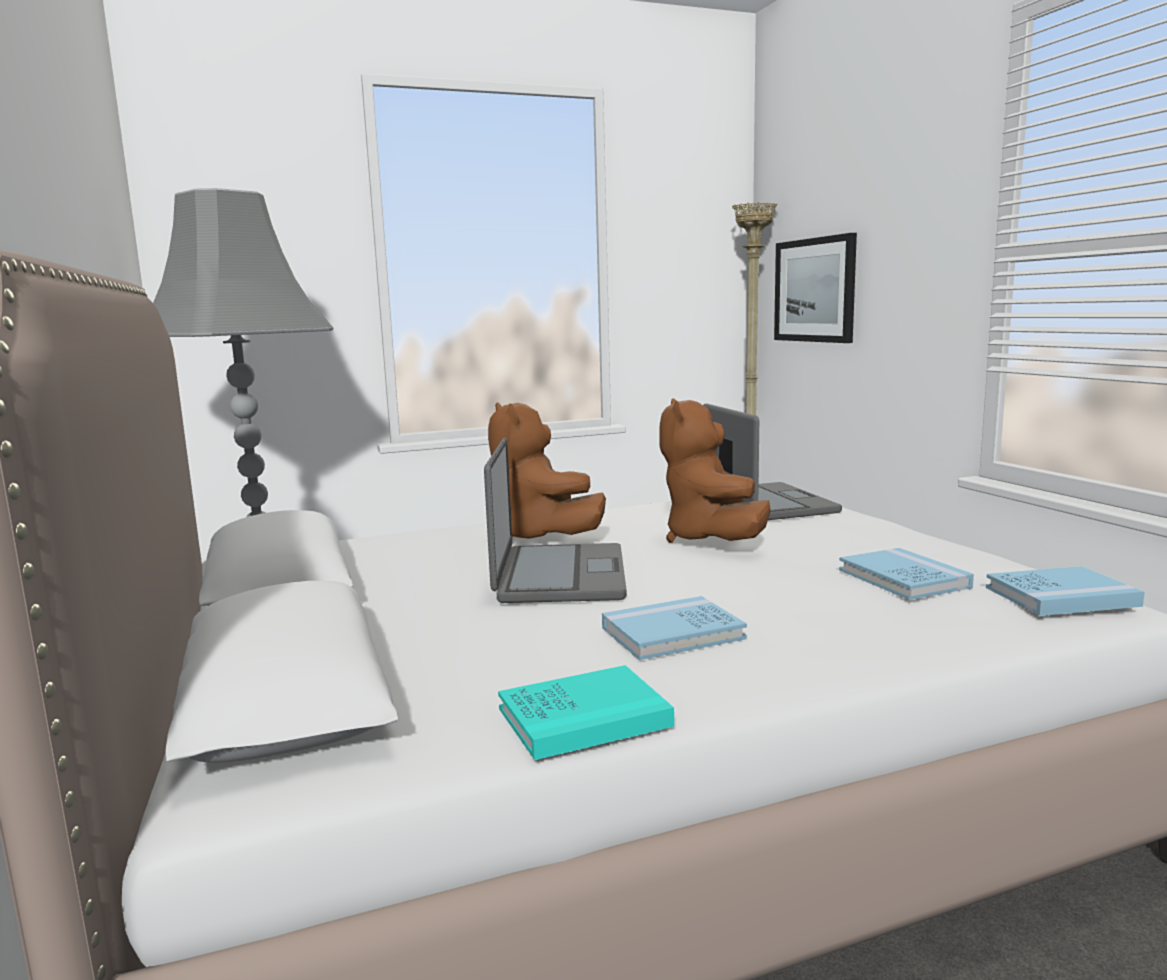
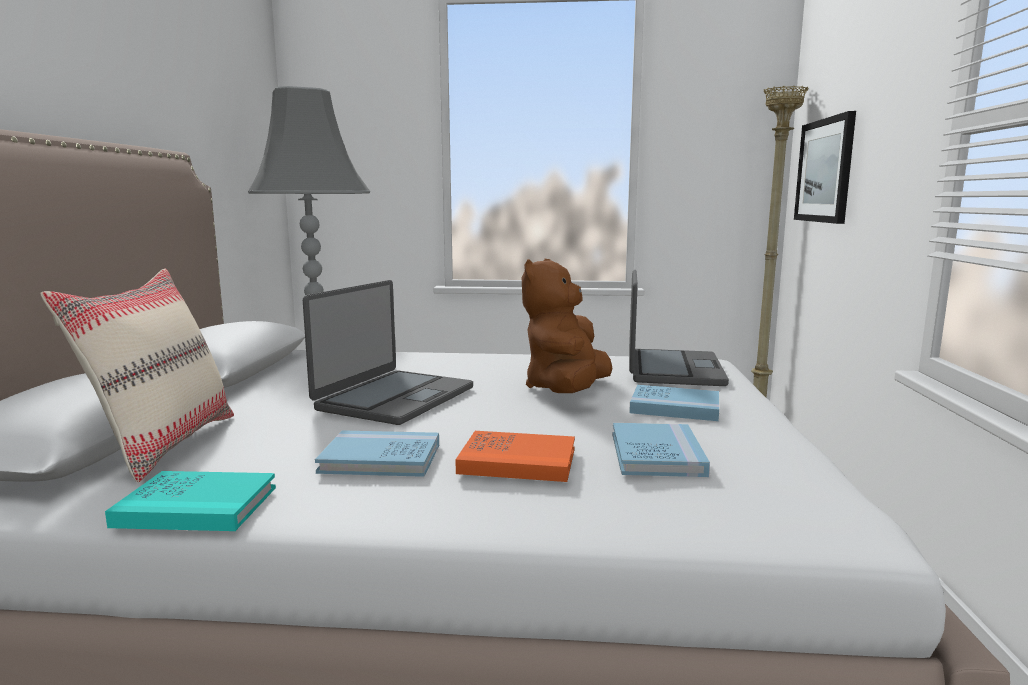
camera: 25 degrees right, 0 degrees up
brown plush toy [488,402,606,539] -> none
blue book [986,566,1145,616] -> blue book moved to [629,385,719,421]
none -> beige pillow [41,268,234,483]
none -> orange book [455,431,575,482]

